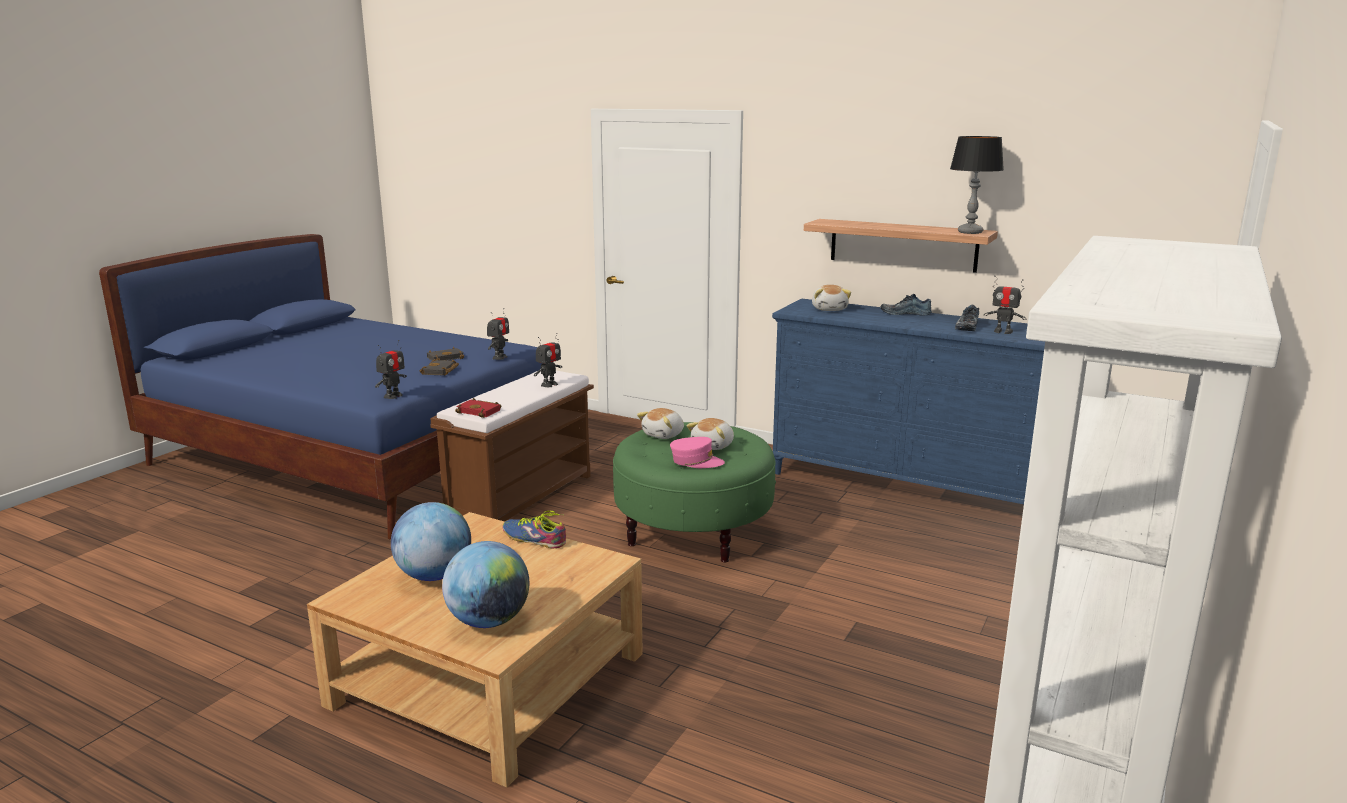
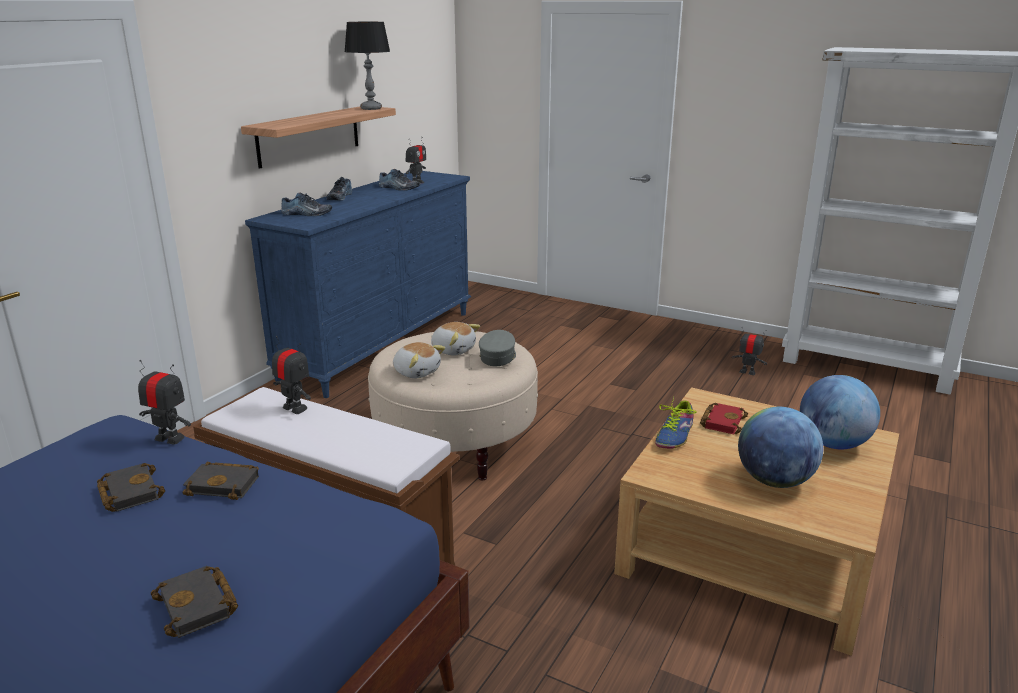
camera: 90 degrees left, 5 degrees up
toy robot [375,340,407,399] -> toy robot moved to [731,327,767,375]
red book [455,398,501,418] -> red book moved to [700,403,748,434]
green ottoman [613,422,776,562] -> beige ottoman [368,331,538,480]
pink cap [670,437,725,468] -> grey cap [479,330,516,366]
plush toy [812,285,851,311] -> shoe [281,192,332,216]
none -> black book [151,566,238,638]

